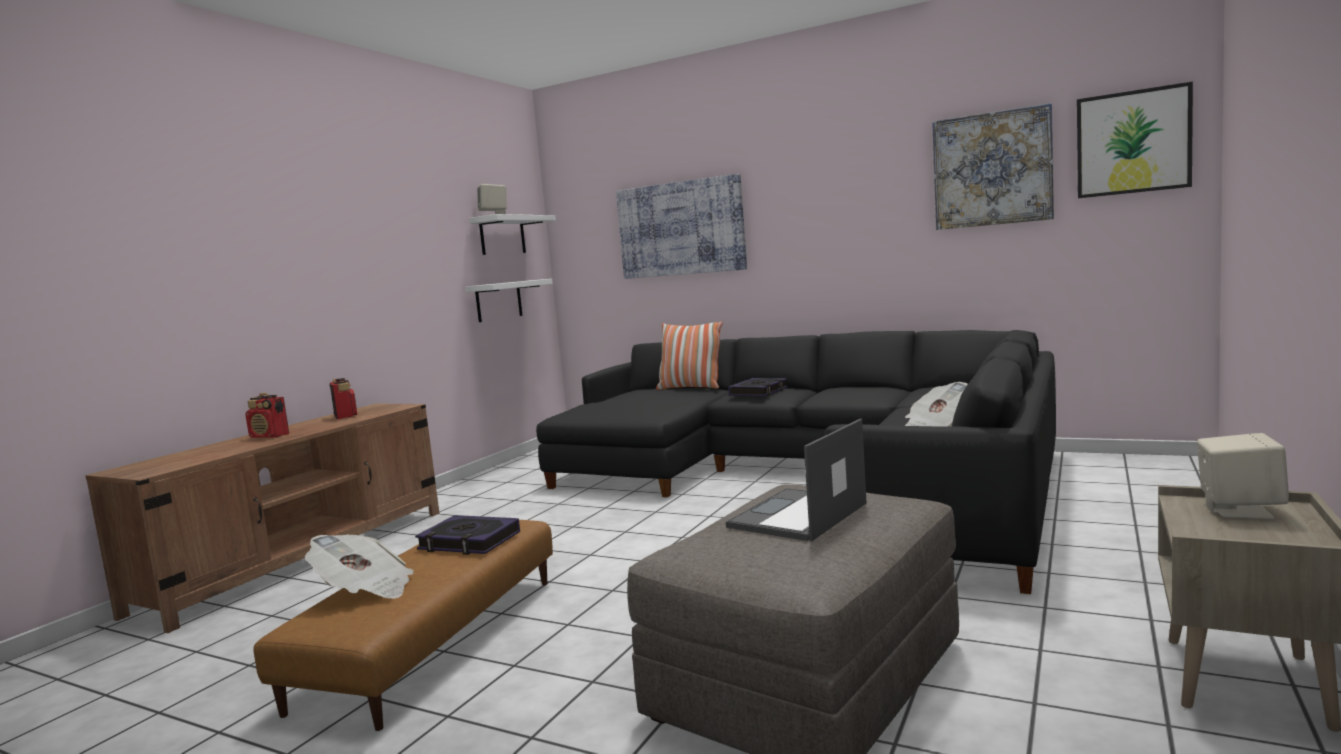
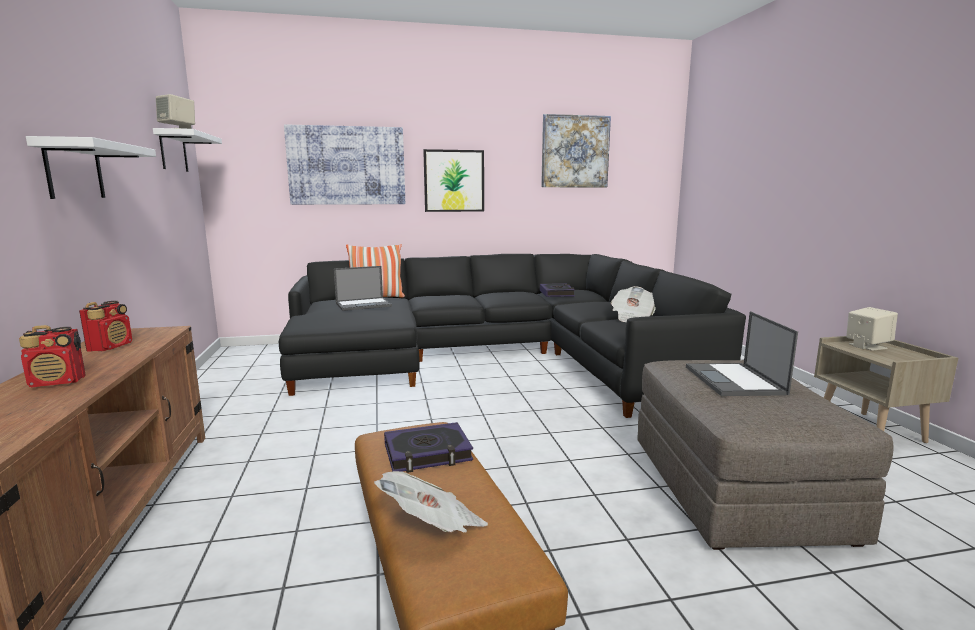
camera: 40 degrees left, 5 degrees up
radio [330,378,357,419] -> radio turned 75 degrees clockwise [79,301,132,352]
white shelf [465,279,553,322] -> white shelf moved to [26,136,156,199]
book [728,378,788,396] -> book moved to [539,283,575,297]
picture [1077,82,1193,198] -> picture moved to [423,149,484,212]
none -> laptop [334,266,392,311]

